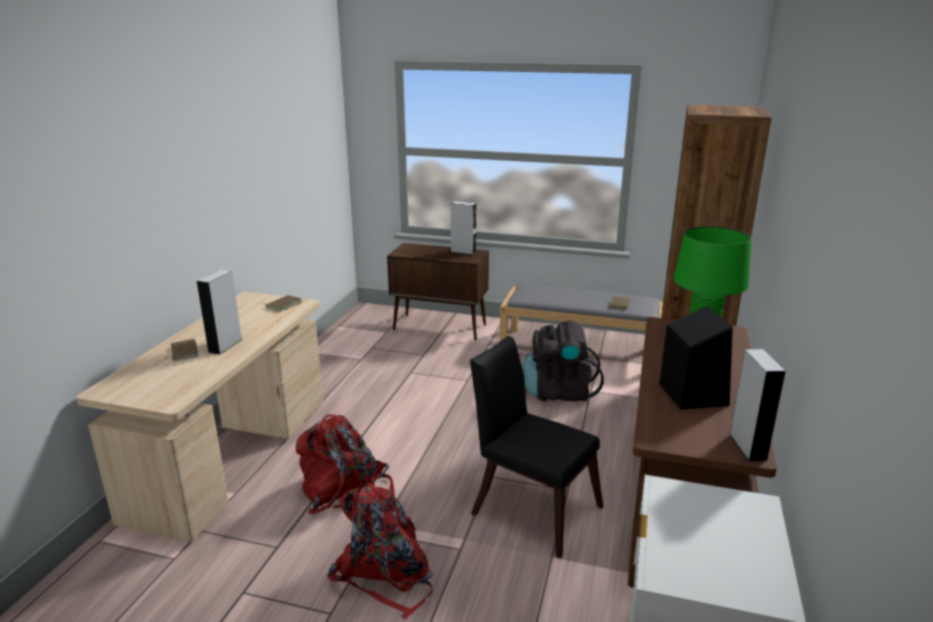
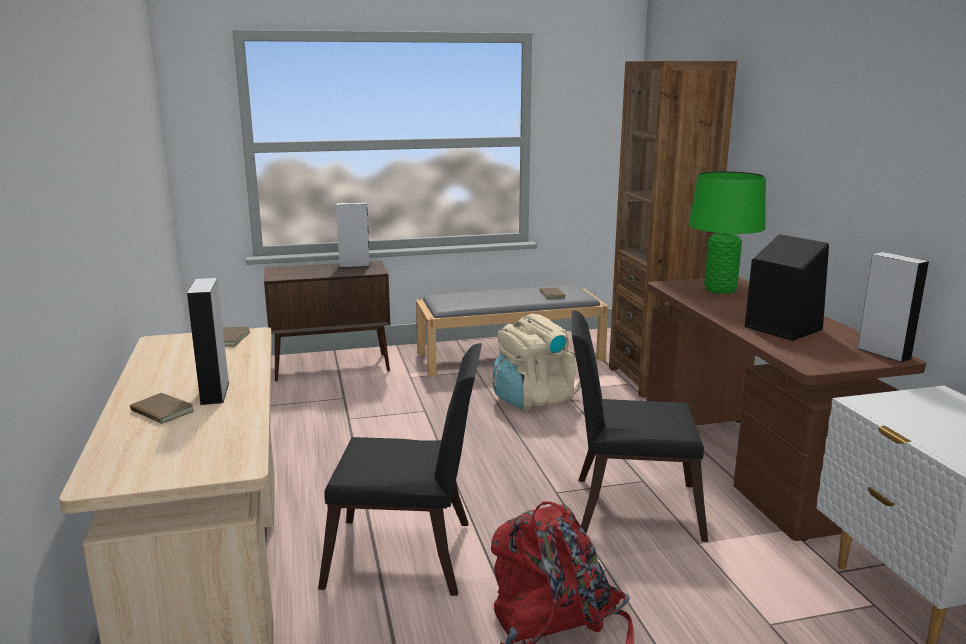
camera: 30 degrees left, 5 degrees down
red backpack [296,414,395,514] -> black chair [318,343,482,596]
black backpack [522,320,604,401] -> beige backpack [493,314,581,411]

